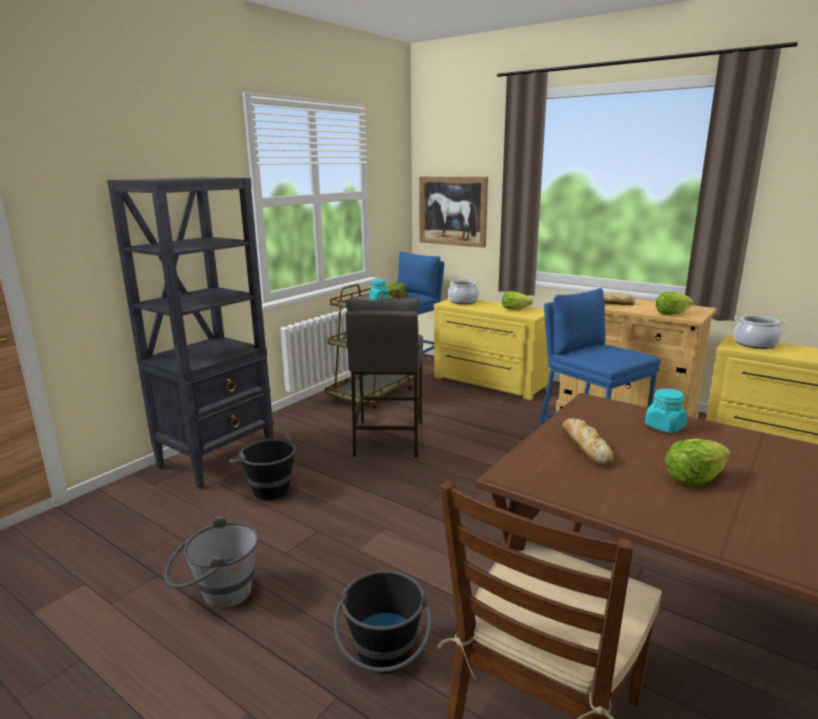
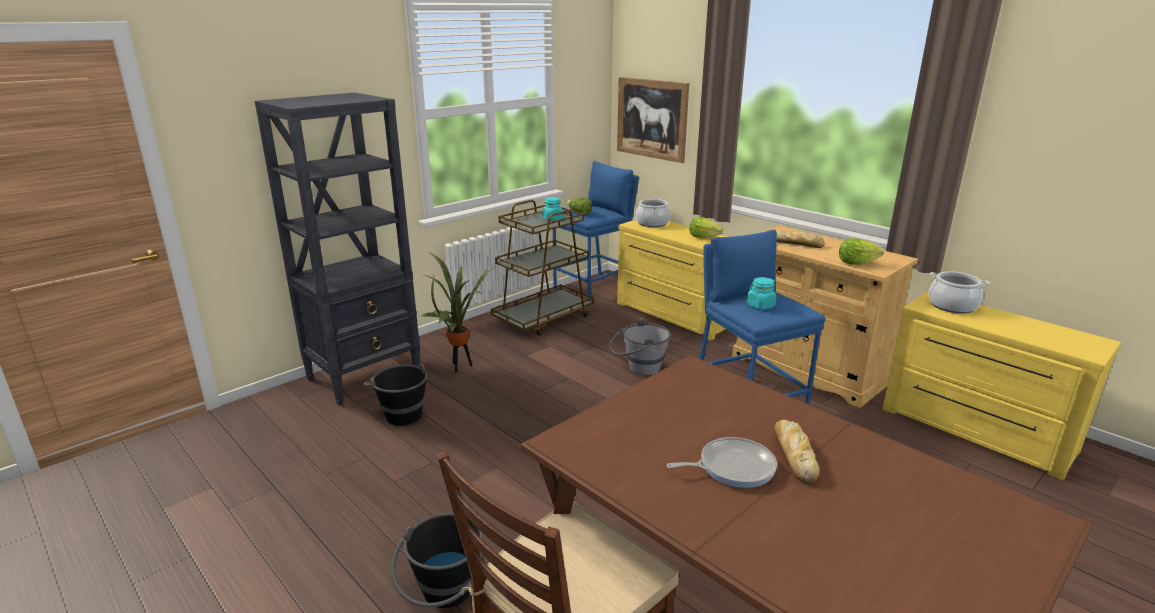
camera: 10 degrees right, 5 degrees up
grey bucket [164,516,259,608] -> grey bucket moved to [609,318,671,376]
grey stool [346,298,423,458] -> none
bread [562,418,613,467] -> bread moved to [774,419,819,484]
turquoise jar [645,389,687,433] -> turquoise jar moved to [746,277,776,310]
lettuce [665,439,731,486] -> frying pan [667,437,777,488]
none -> potted plant [421,252,495,373]

